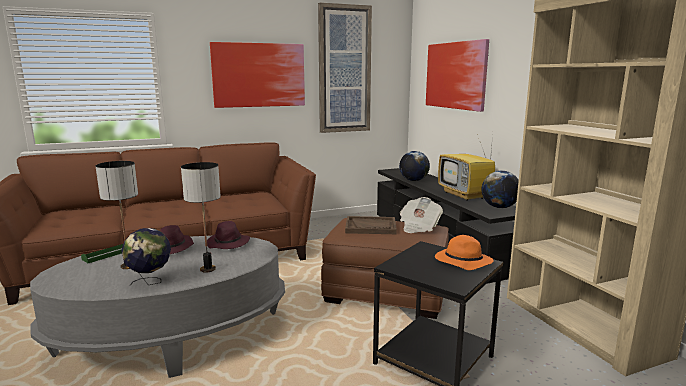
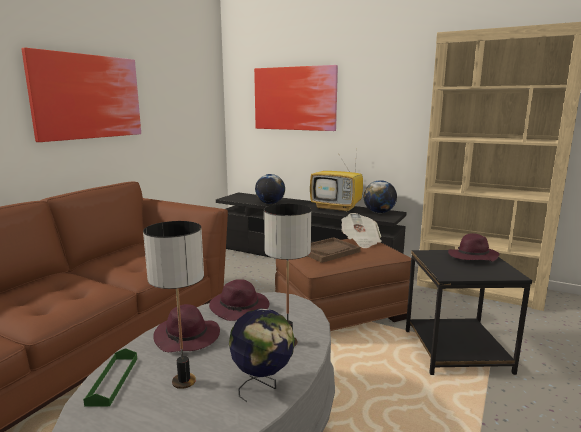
camera: 40 degrees left, 0 degrees up
picture [318,3,372,133] -> none
orange hat [435,235,493,270] -> purple hat [448,233,500,262]

